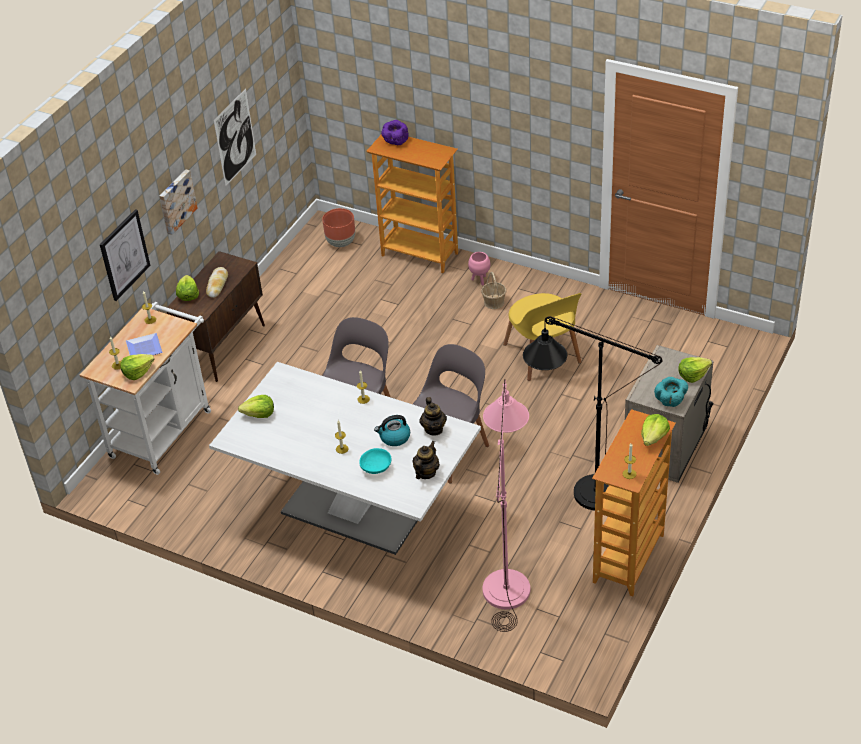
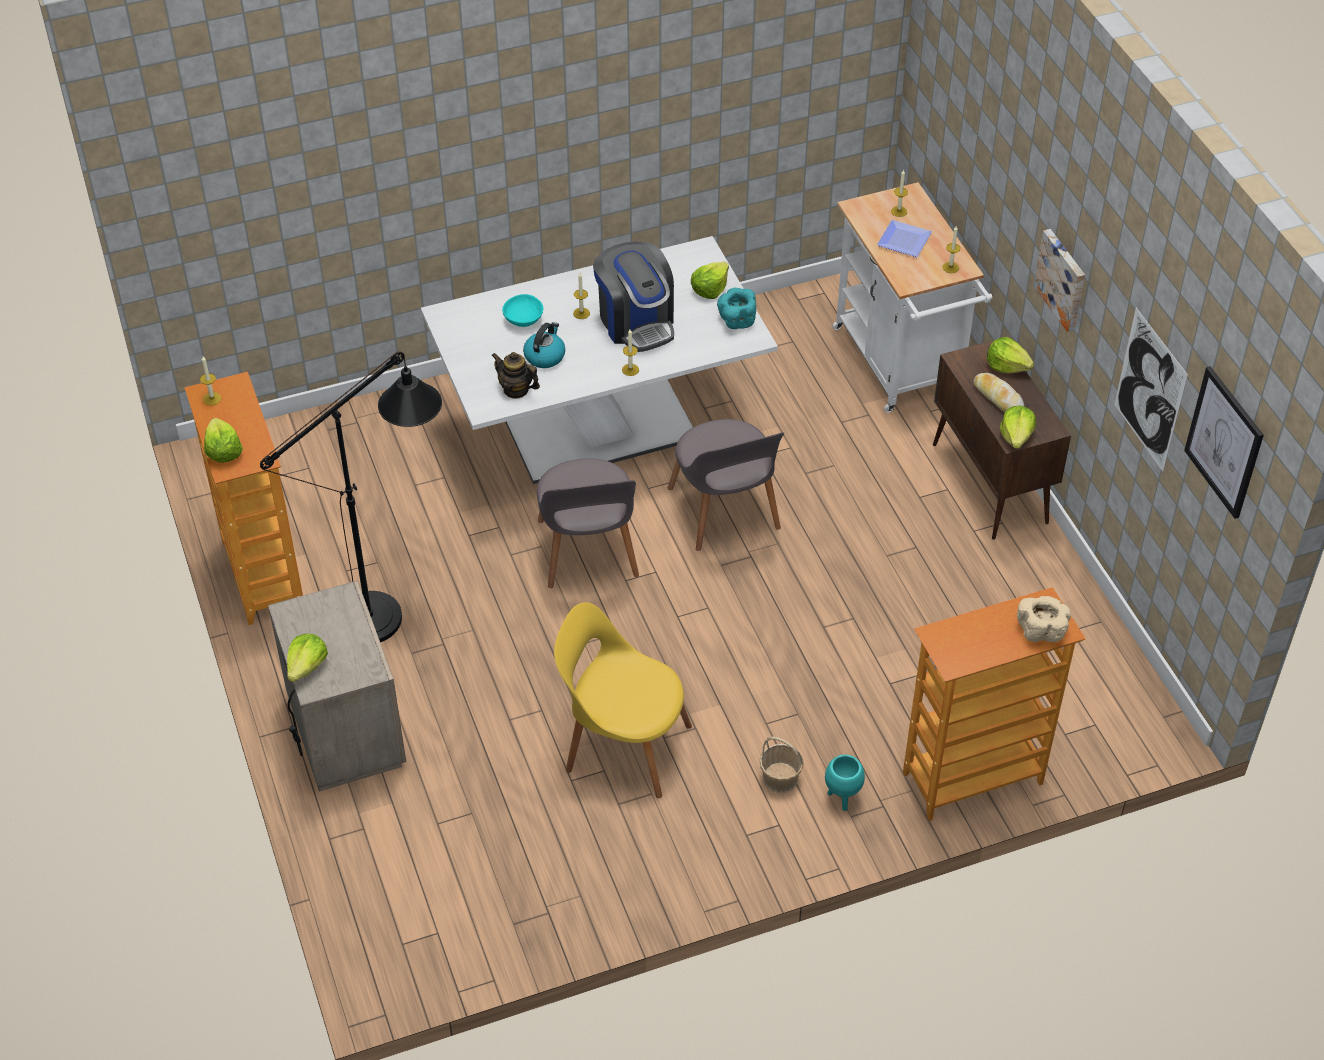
camera: 130 degrees right, 5 degrees up
picture [100,209,150,301] -> picture moved to [1184,366,1264,519]
lettuce [120,354,155,380] -> lettuce moved to [1000,405,1036,449]
brown planter [322,208,355,247] -> none
purple bowl [381,120,408,145] -> beige bowl [1017,596,1071,642]
teapot [412,441,439,479] -> none
pink planter [468,252,490,286] -> turquoise planter [825,755,865,811]
pink floor lamp [482,379,530,632] -> none
turquoise bowl [654,377,688,407] -> turquoise bowl moved to [717,288,756,329]
none -> coffee machine [593,241,674,352]

